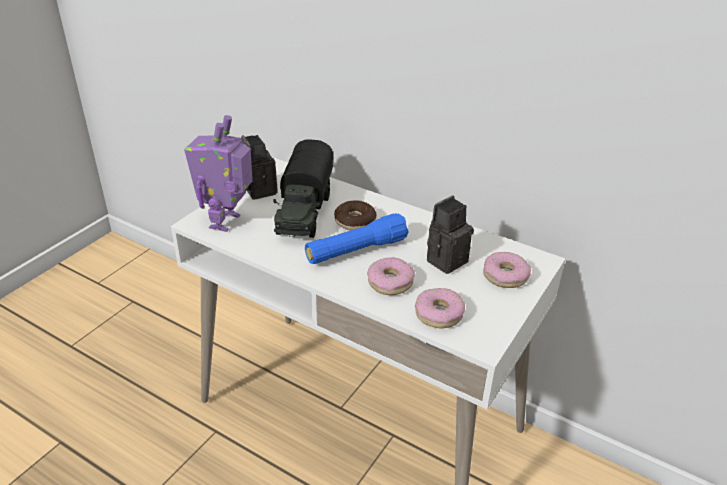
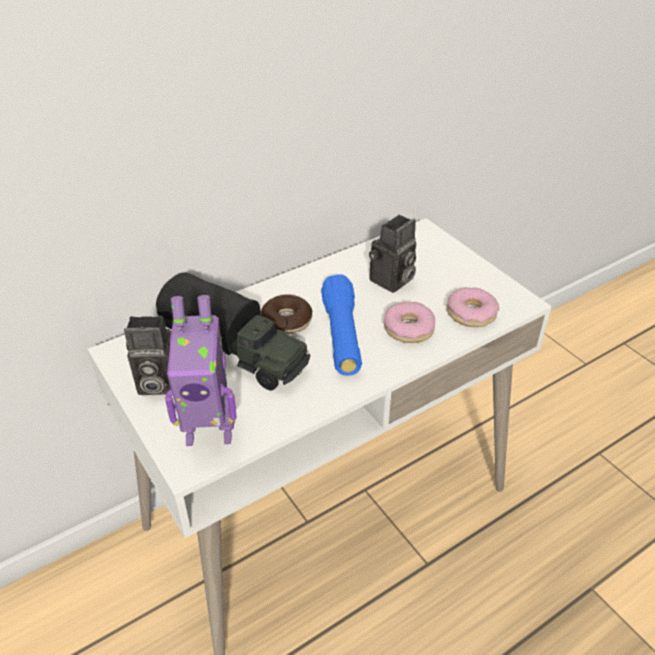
camera: 65 degrees left, 5 degrees up
toy robot [184,115,252,232] -> toy robot turned 45 degrees counterclockwise [165,295,237,446]
camera [427,195,474,274] -> camera turned 120 degrees counterclockwise [369,215,416,293]
donut [483,252,531,288] -> none

